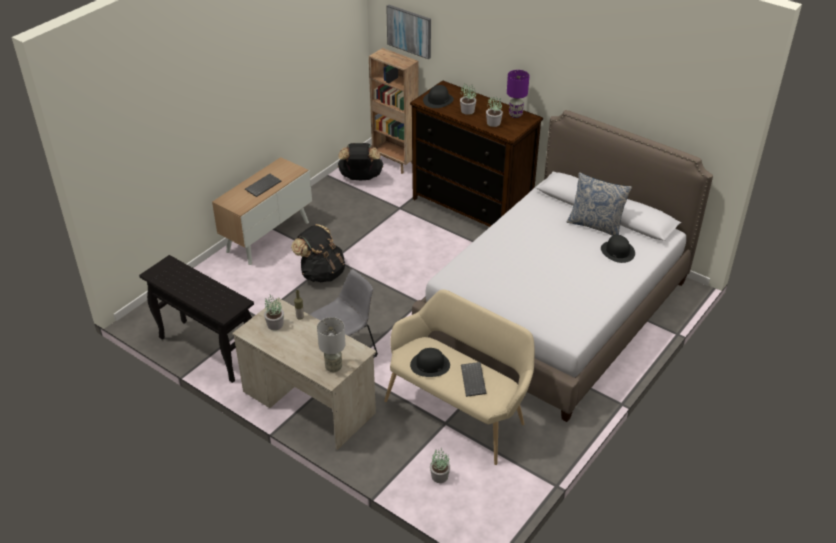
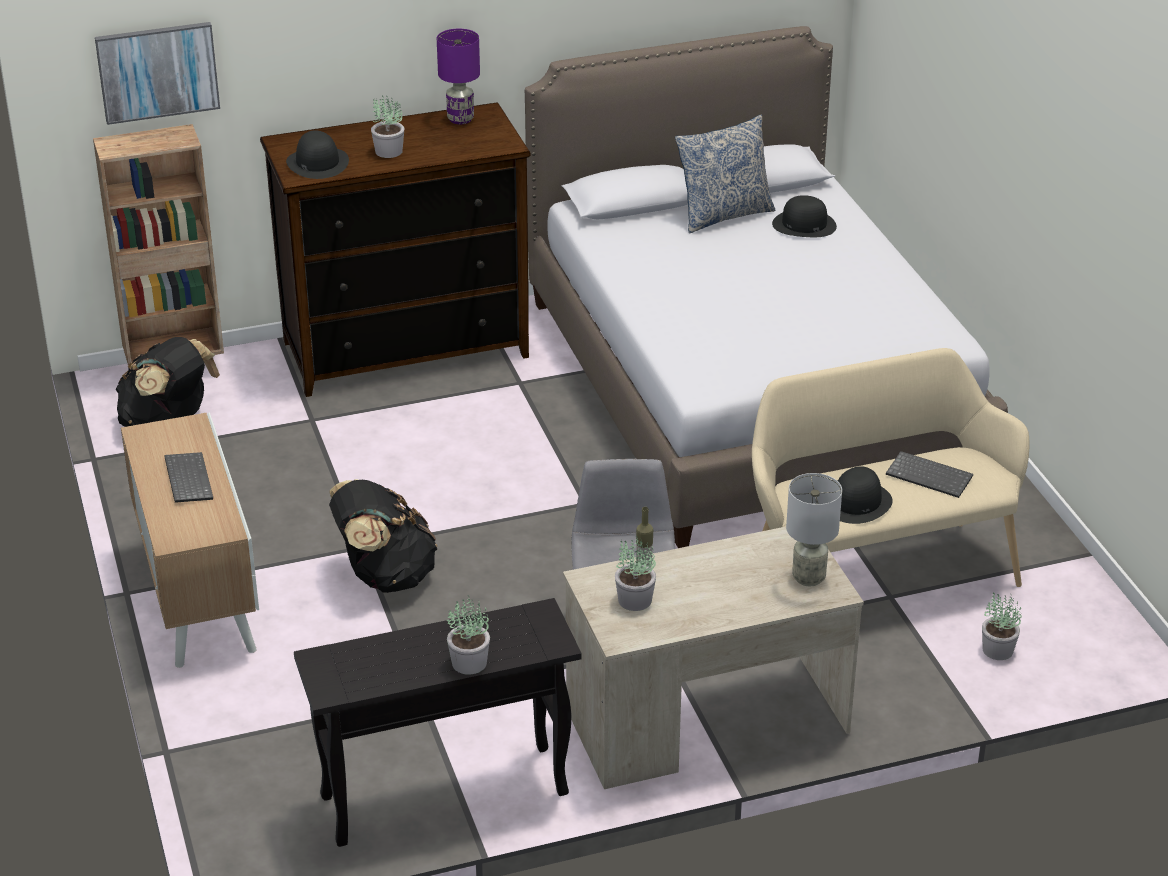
camera: 55 degrees left, 5 degrees down
potted plant [486,96,503,127] -> potted plant moved to [447,596,490,675]

